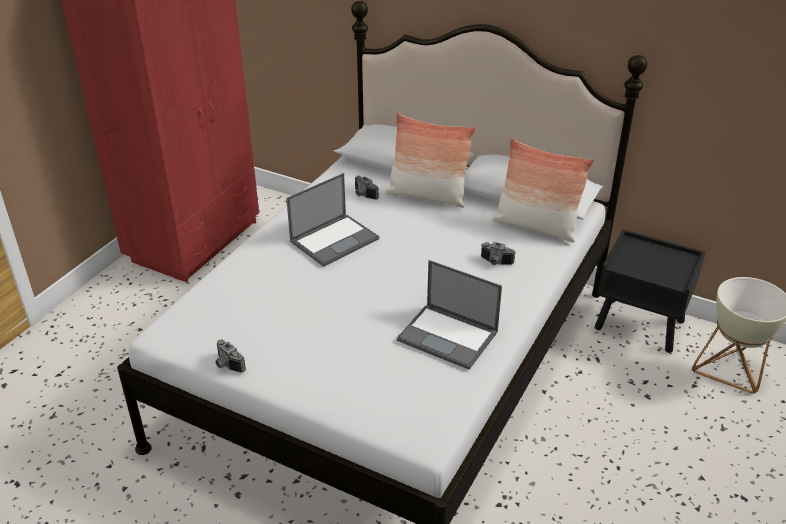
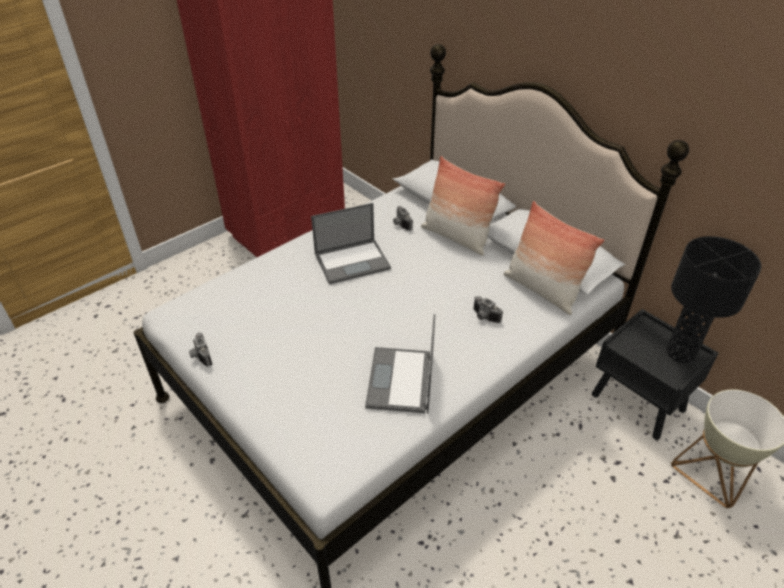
camera: 20 degrees right, 5 degrees up
laptop [397,260,502,370] -> laptop turned 45 degrees clockwise [365,314,435,414]
none -> black table lamp [666,236,762,363]

